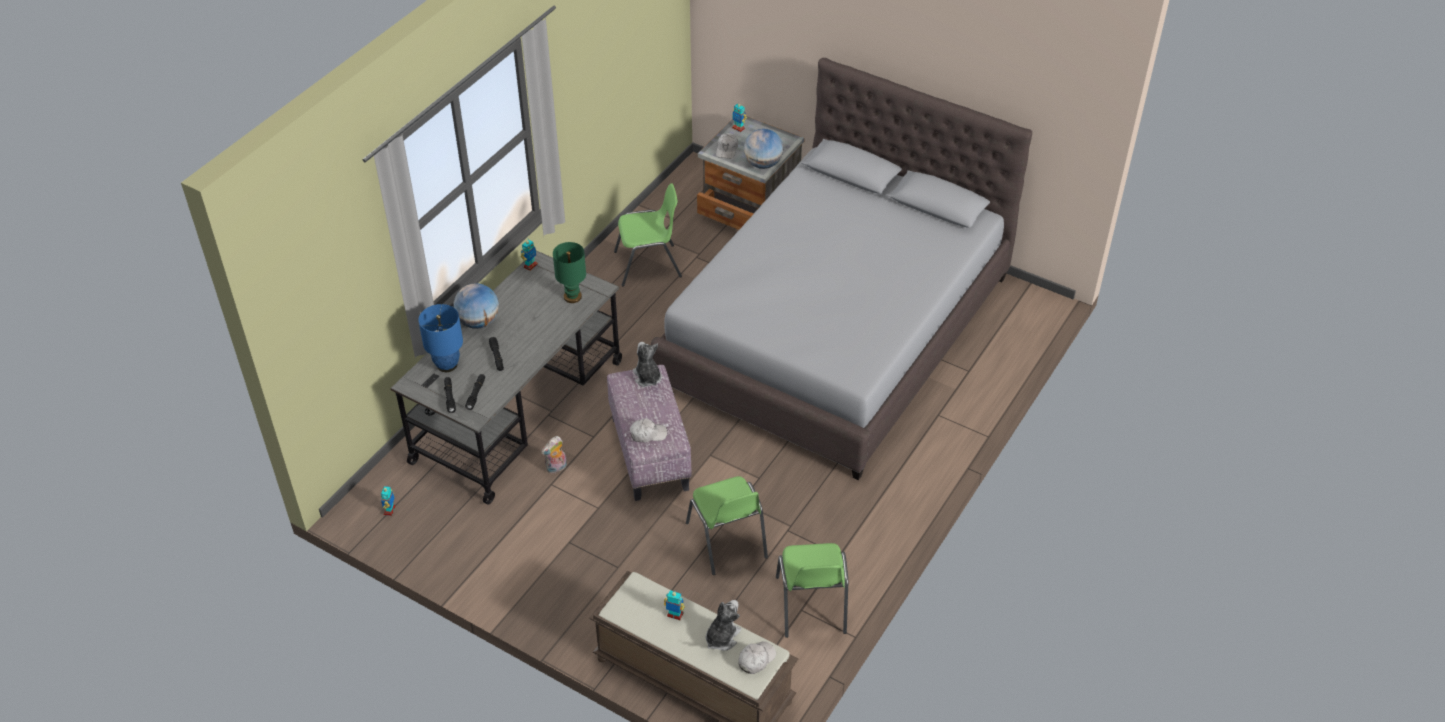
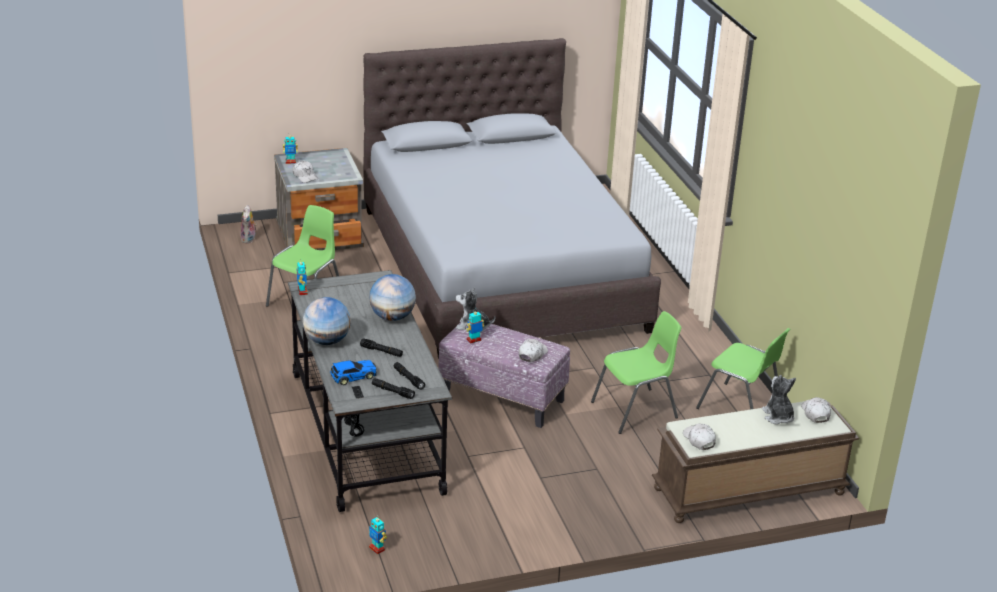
camera: 50 degrees left, 15 degrees down
blue table lamp [418,304,463,372] -> toy car [330,360,377,385]
plush toy [541,436,567,474] -> plush toy moved to [241,205,257,244]
green table lamp [553,242,586,303] -> none
toy robot [664,590,685,620] -> toy robot moved to [466,309,484,344]
green chair [686,476,768,575] -> green chair turned 45 degrees counterclockwise [591,311,681,434]
globe [744,129,783,169] -> globe moved to [369,274,416,321]
none -> white cap [683,424,716,450]

